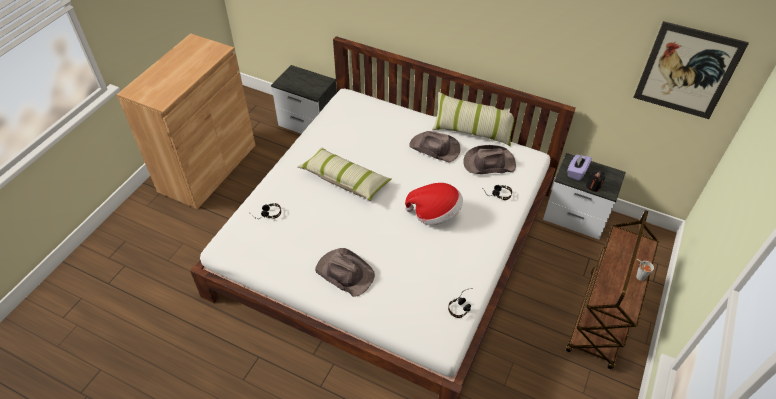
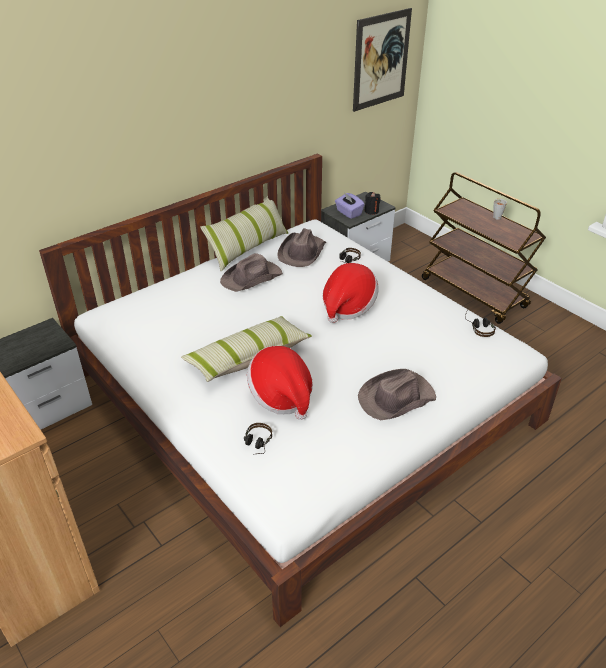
camera: 65 degrees left, 10 degrees down
none -> hat [247,346,313,420]

